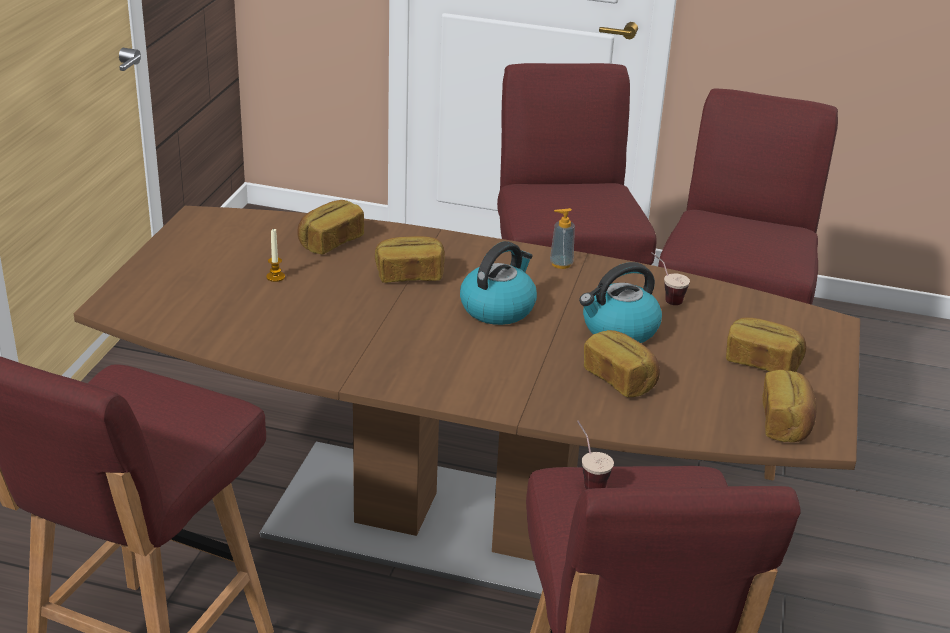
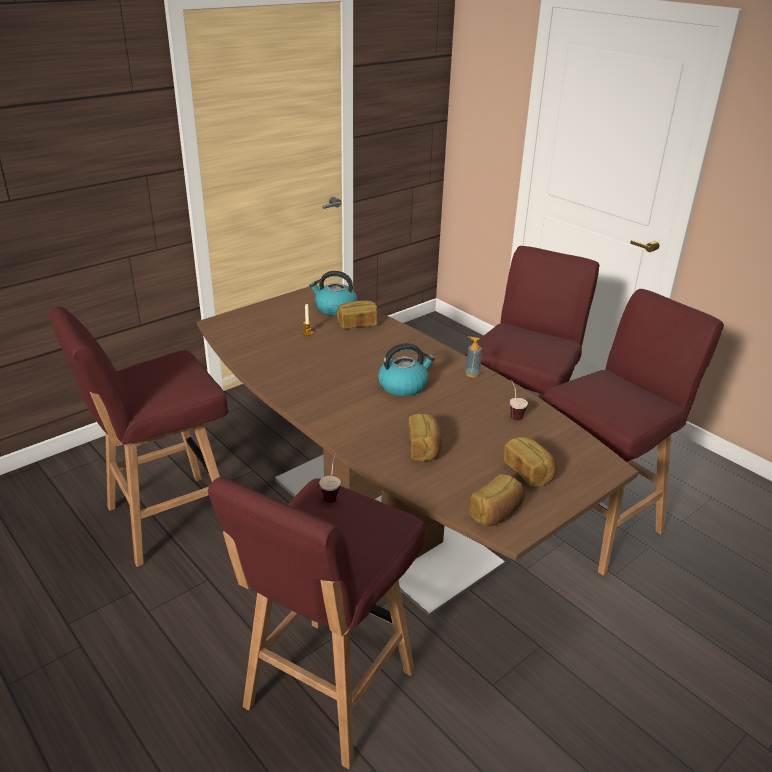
camera: 35 degrees right, 0 degrees up
bread [375,236,445,283] -> none
kettle [579,262,662,343] -> kettle moved to [309,271,357,316]

